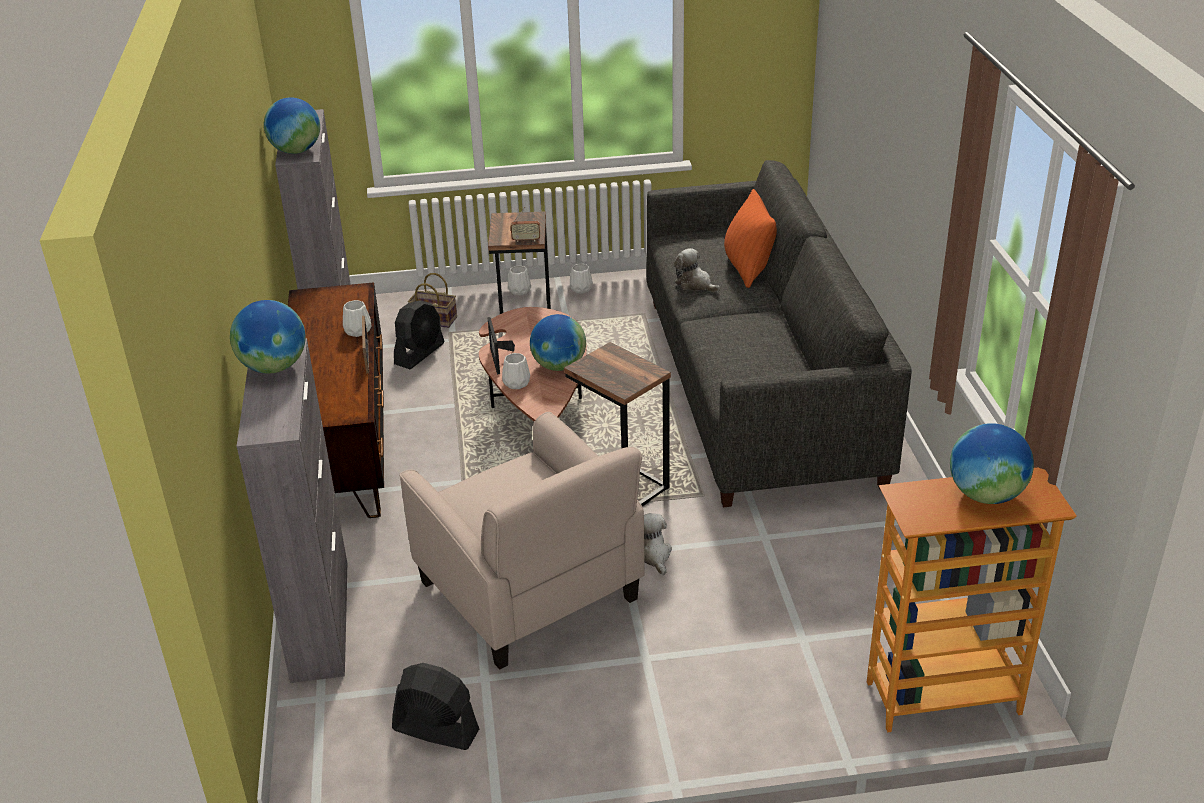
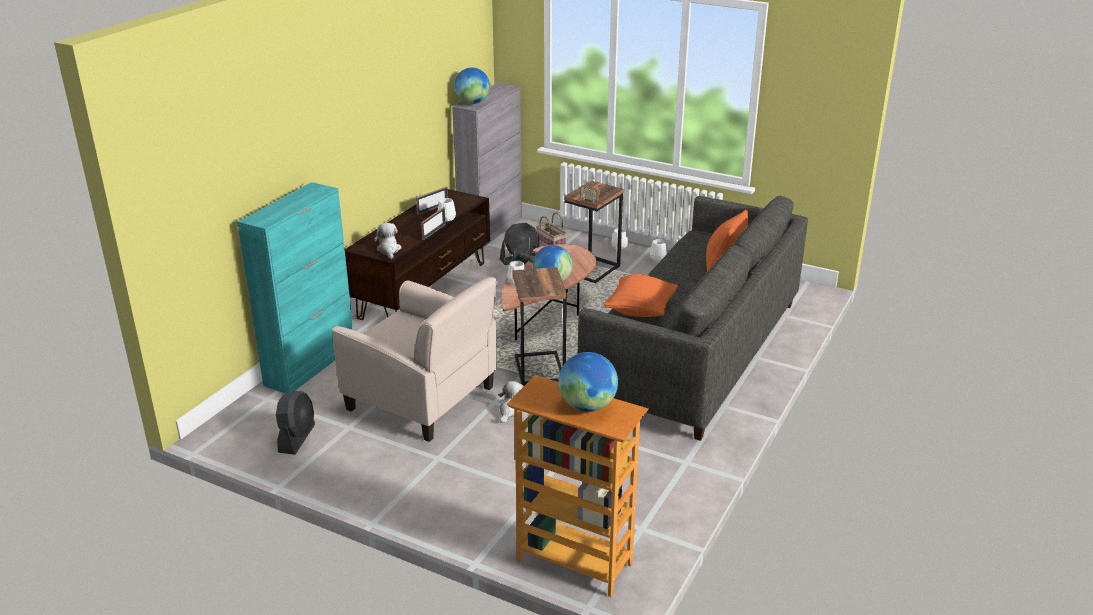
camera: 35 degrees right, 5 degrees down
globe [230,300,306,374] -> none
grey cabinet [237,338,347,683] -> turquoise cabinet [237,182,353,394]
black fan [392,663,479,750] -> black fan turned 45 degrees clockwise [276,391,315,455]
beige armchair [399,412,644,669] -> beige armchair turned 60 degrees counterclockwise [332,277,497,442]
plush toy [674,248,720,293] -> plush toy moved to [374,223,401,259]
none -> picture frame [416,187,448,215]
none -> orange pillow [604,274,678,317]

